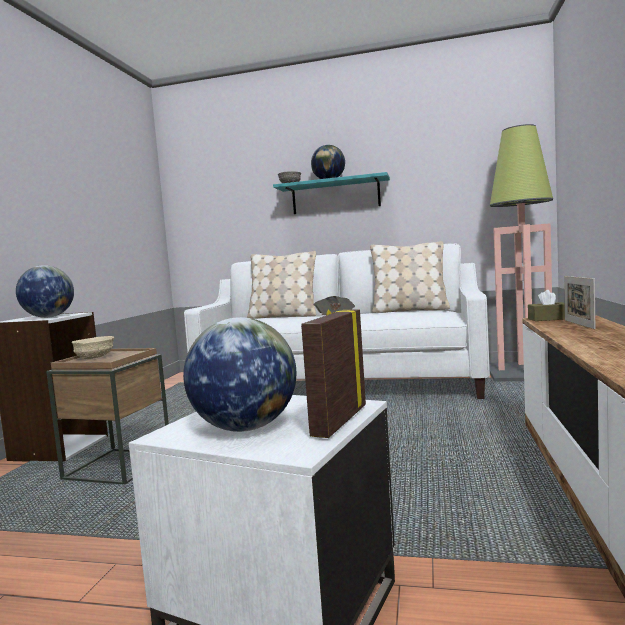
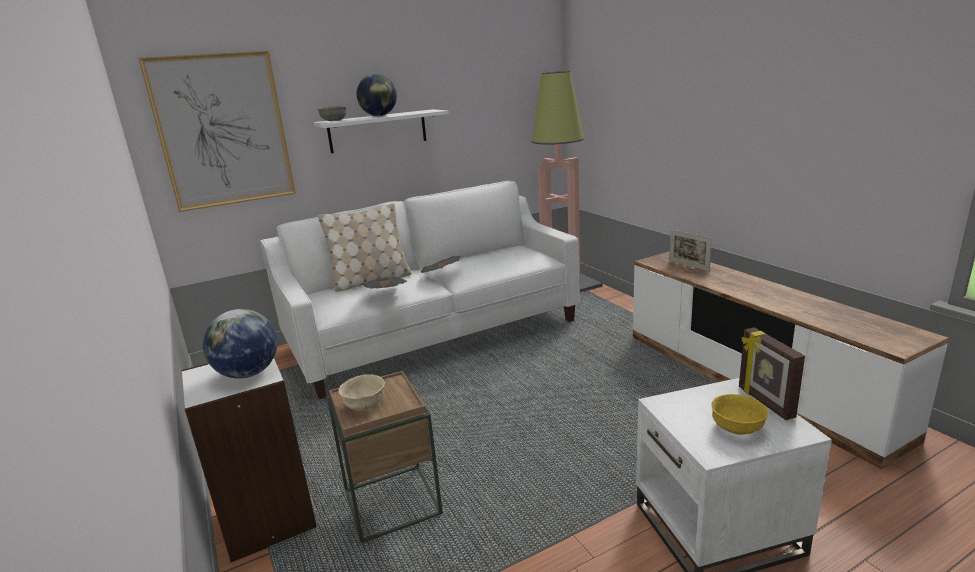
camera: 40 degrees left, 15 degrees up
globe [183,317,296,432] -> yellow bowl [712,394,769,435]
turquoise shelf [273,172,390,214] -> white shelf [314,109,449,153]
beige pillow [370,241,450,313] -> none
brown tissue box [528,290,565,321] -> none
none -> picture [138,51,296,212]
none -> newspaper [361,277,407,289]

